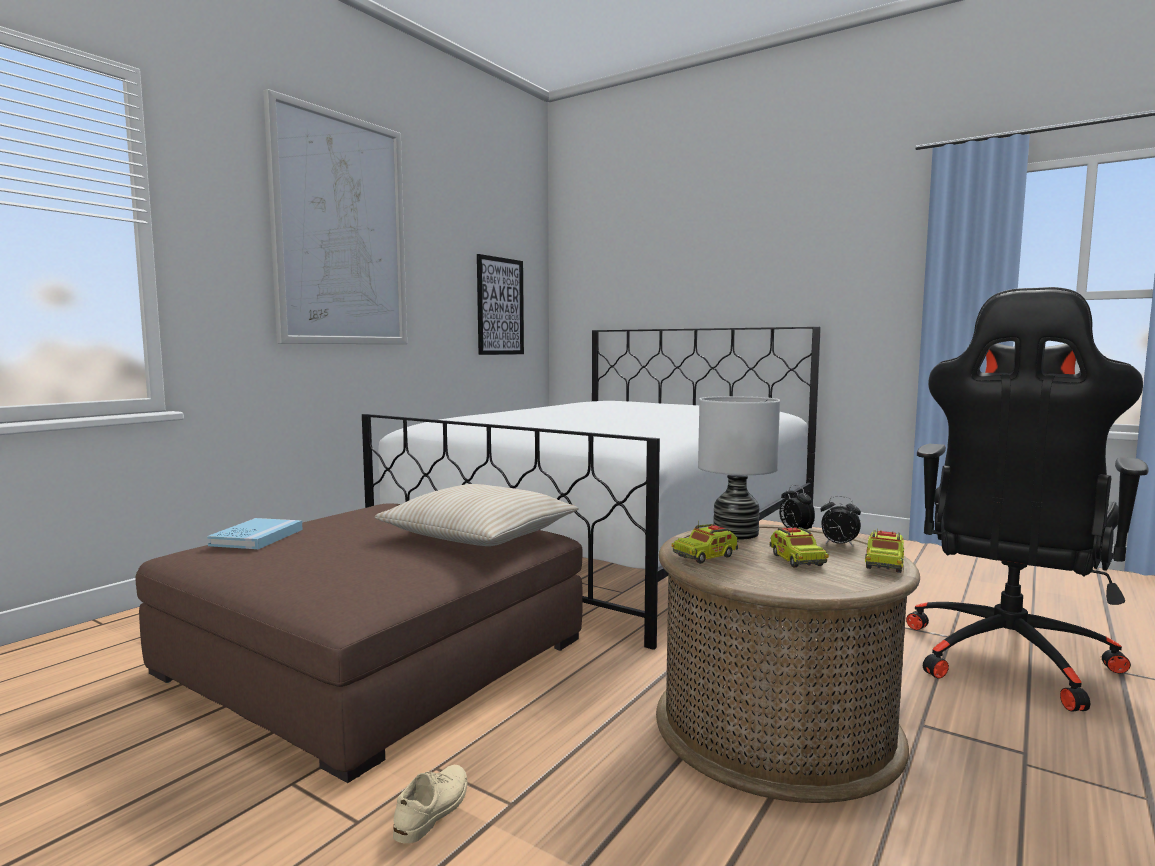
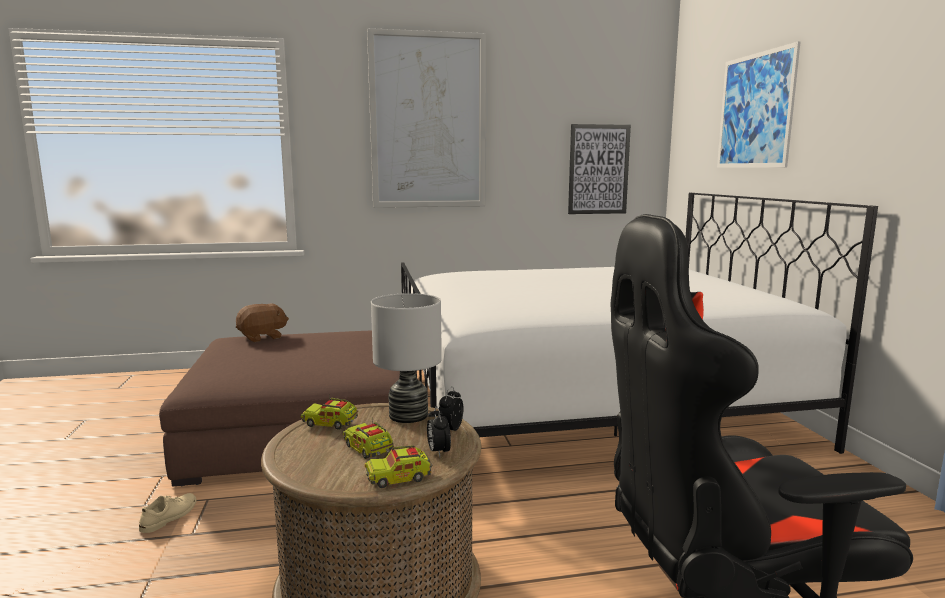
camera: 45 degrees right, 5 degrees up
blue book [207,518,303,549] -> brown plush toy [236,304,289,342]
beige pillow [375,484,578,546] -> none
beige shoe [393,765,468,843] -> beige shoe turned 45 degrees counterclockwise [139,493,197,533]
toy truck [769,526,829,567] -> toy truck turned 105 degrees clockwise [343,422,394,459]
none -> picture [717,41,801,168]

